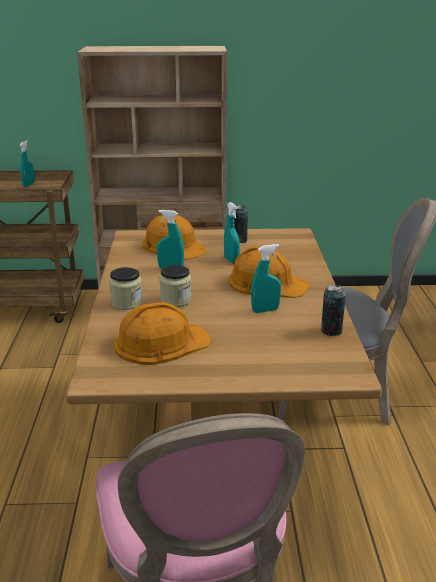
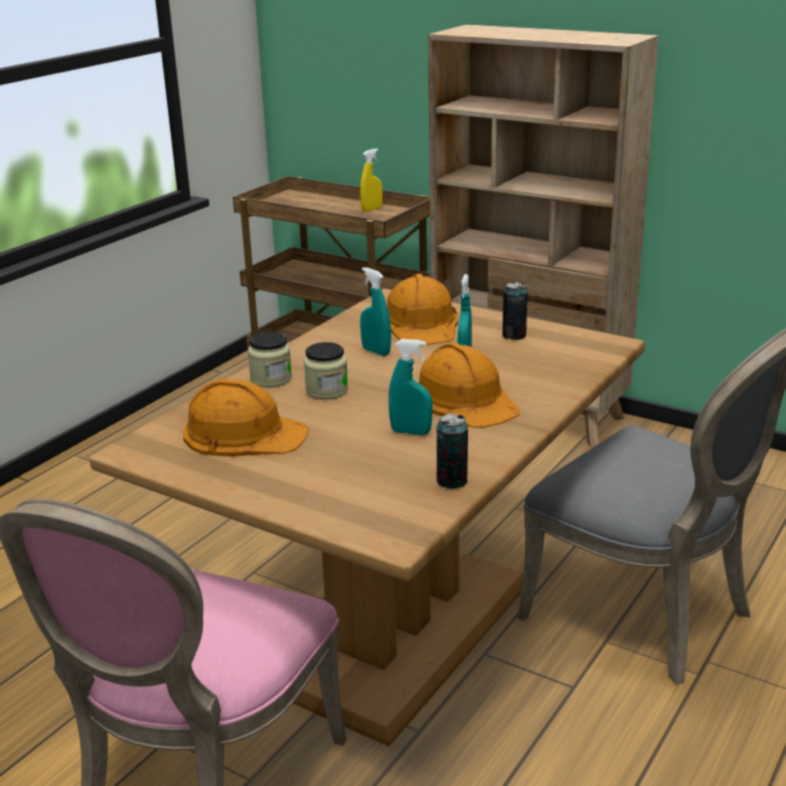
camera: 35 degrees right, 0 degrees up
turquoise spray bottle [19,141,35,187] -> yellow spray bottle [360,148,383,211]

